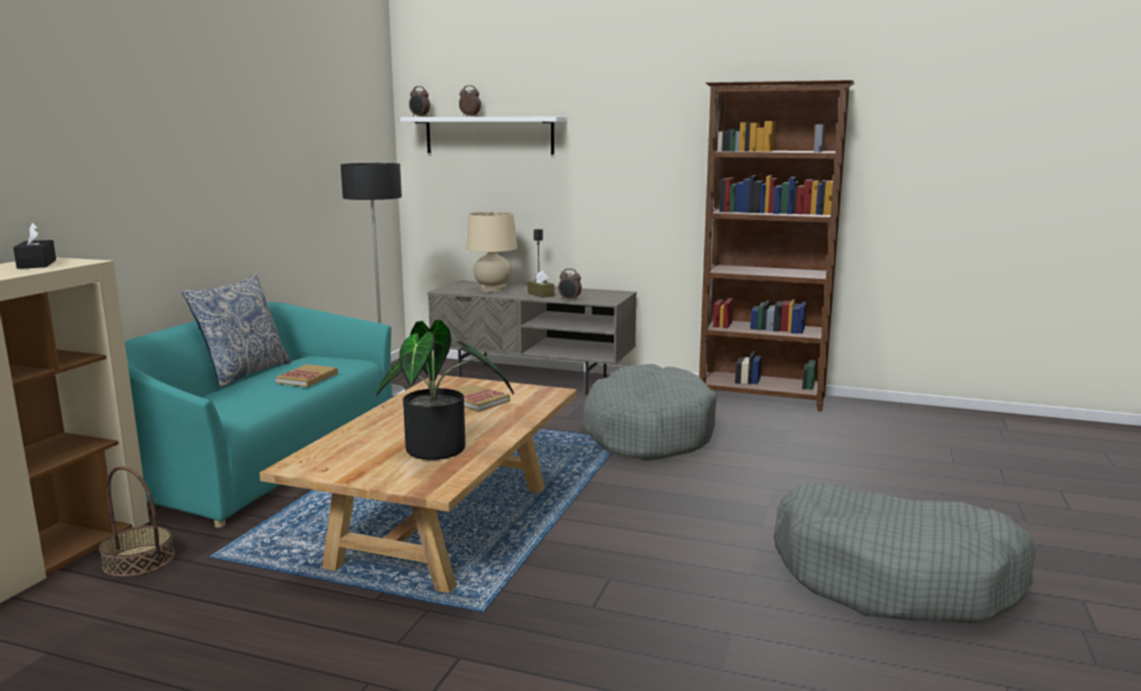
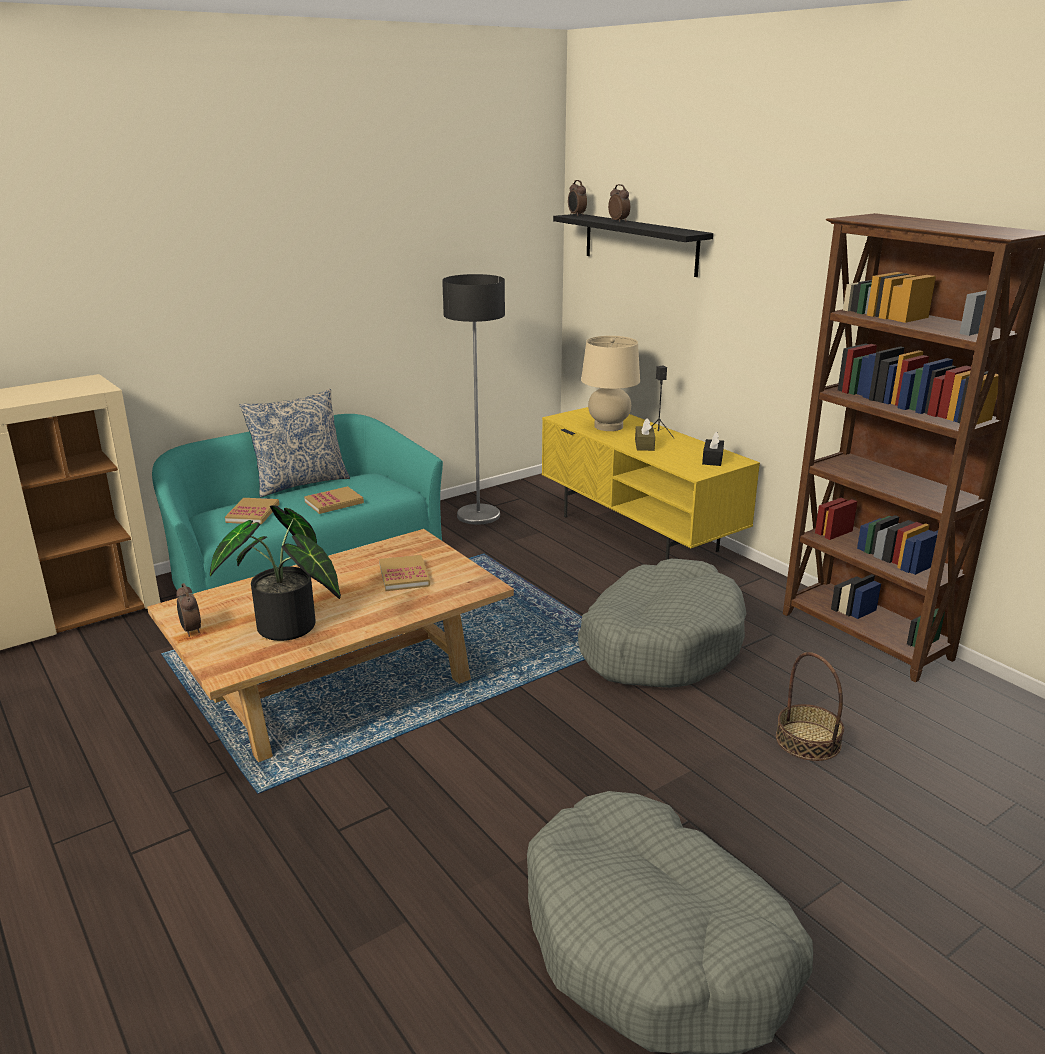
camera: 35 degrees right, 10 degrees up
black tissue box [13,223,56,269] -> black tissue box moved to [702,432,724,466]
basket [99,466,174,577] -> basket moved to [776,652,844,761]
white shelf [400,117,567,154] -> black shelf [553,214,713,277]
grey tv stand [428,280,637,394] -> yellow tv stand [542,407,760,560]
alarm clock [558,269,582,301] -> alarm clock moved to [177,583,201,637]
none -> book [225,498,279,525]

